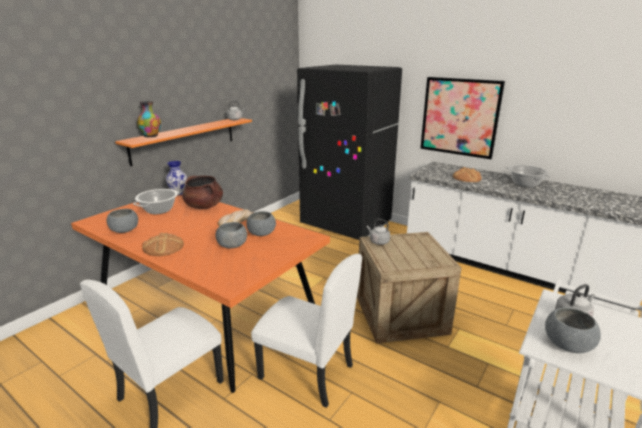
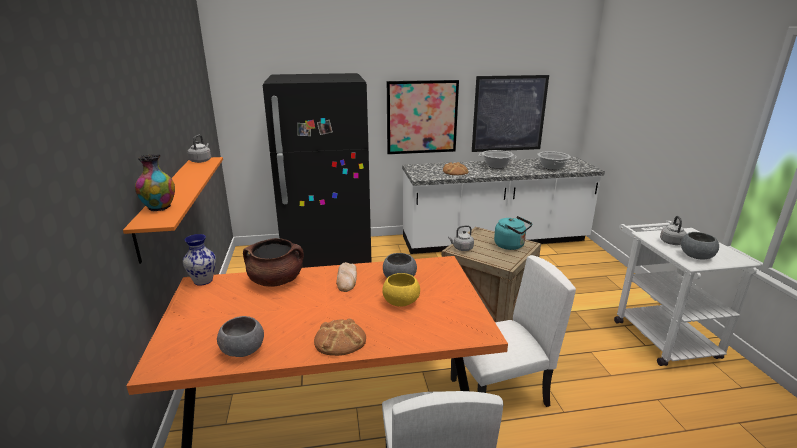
camera: 45 degrees left, 0 degrees up
cooking pot [133,189,180,214] -> cooking pot moved to [537,151,571,170]
grey bowl [215,222,247,248] -> yellow bowl [382,273,420,306]
none -> picture [472,75,549,152]
none -> turquoise kettle [494,216,532,250]

